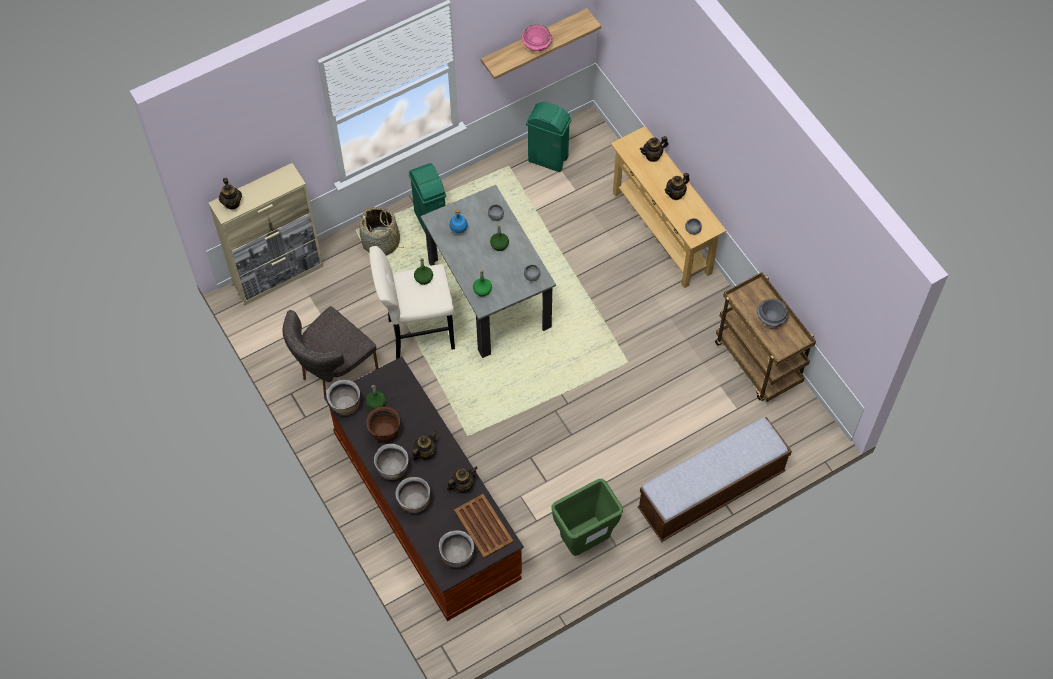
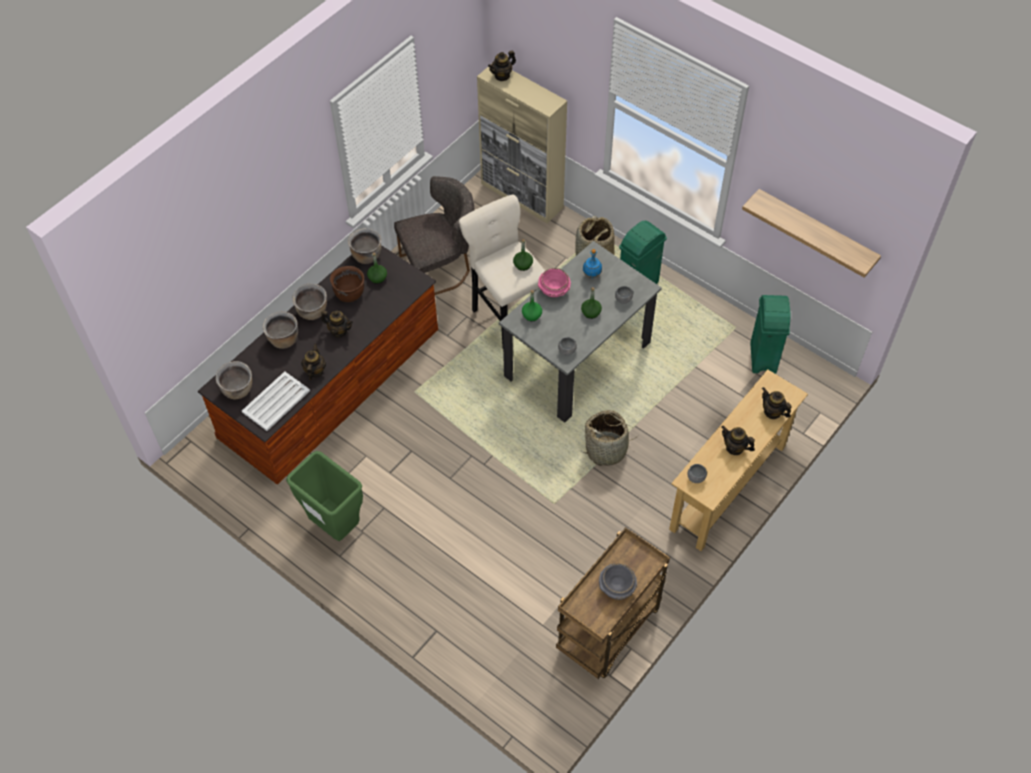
camera: 70 degrees right, 5 degrees down
grey chair [283,306,379,396] -> grey chair turned 135 degrees clockwise [394,176,475,295]
teapot [447,467,478,492] -> teapot turned 120 degrees counterclockwise [301,343,326,380]
brown tray [454,494,513,558] -> white tray [242,371,310,431]
pink bowl [521,24,552,51] -> pink bowl moved to [538,268,571,297]
bench [638,417,792,542] -> none
none -> basket [580,410,639,466]

